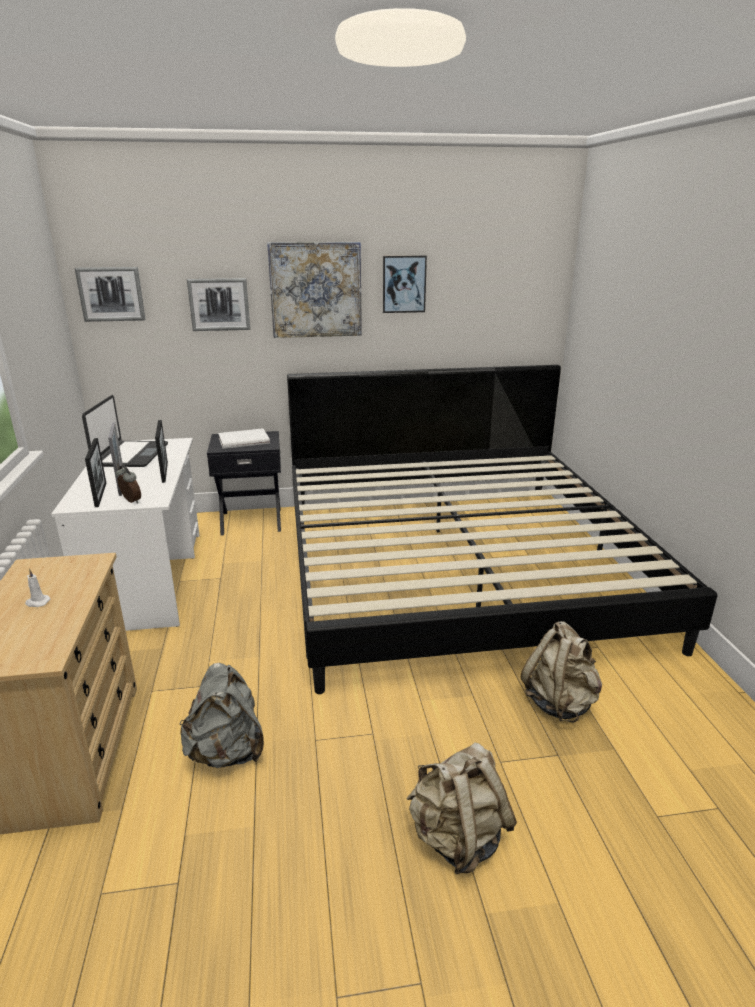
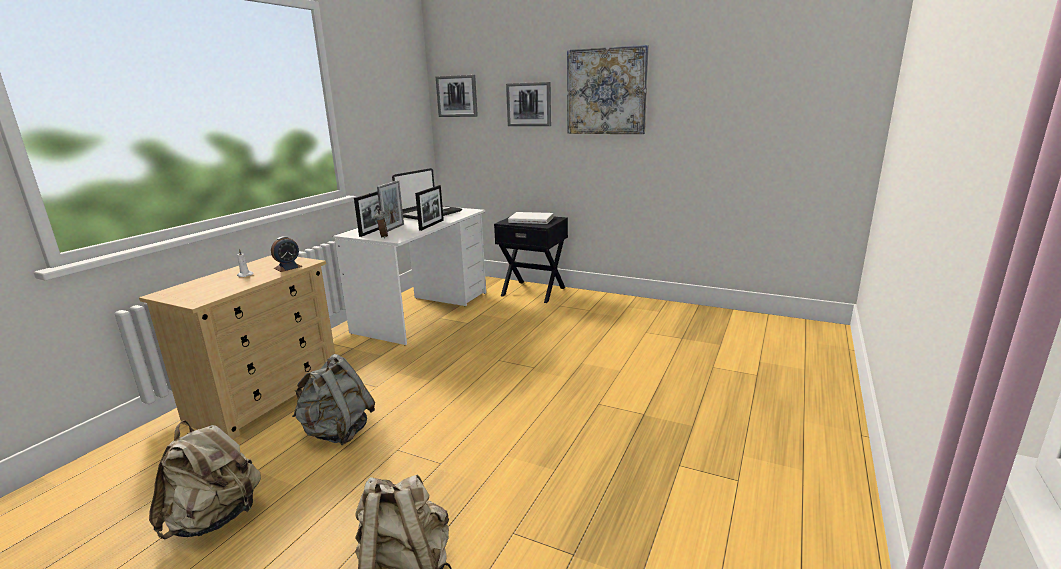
camera: 35 degrees right, 5 degrees down
bed [287,365,717,694] -> none
picture [383,255,427,313] -> none
beige backpack [521,621,602,723] -> beige backpack moved to [149,420,261,539]
none -> alarm clock [271,236,303,272]

